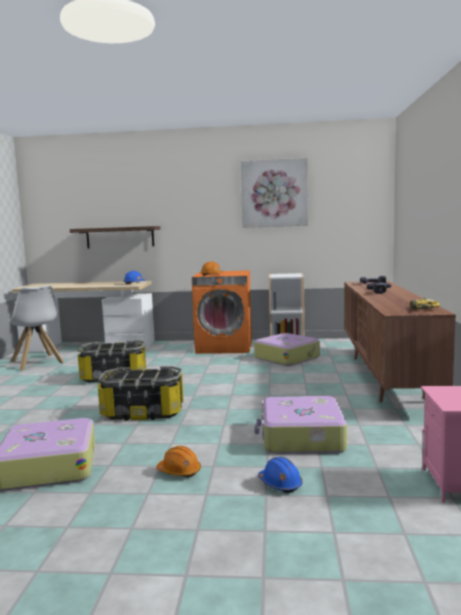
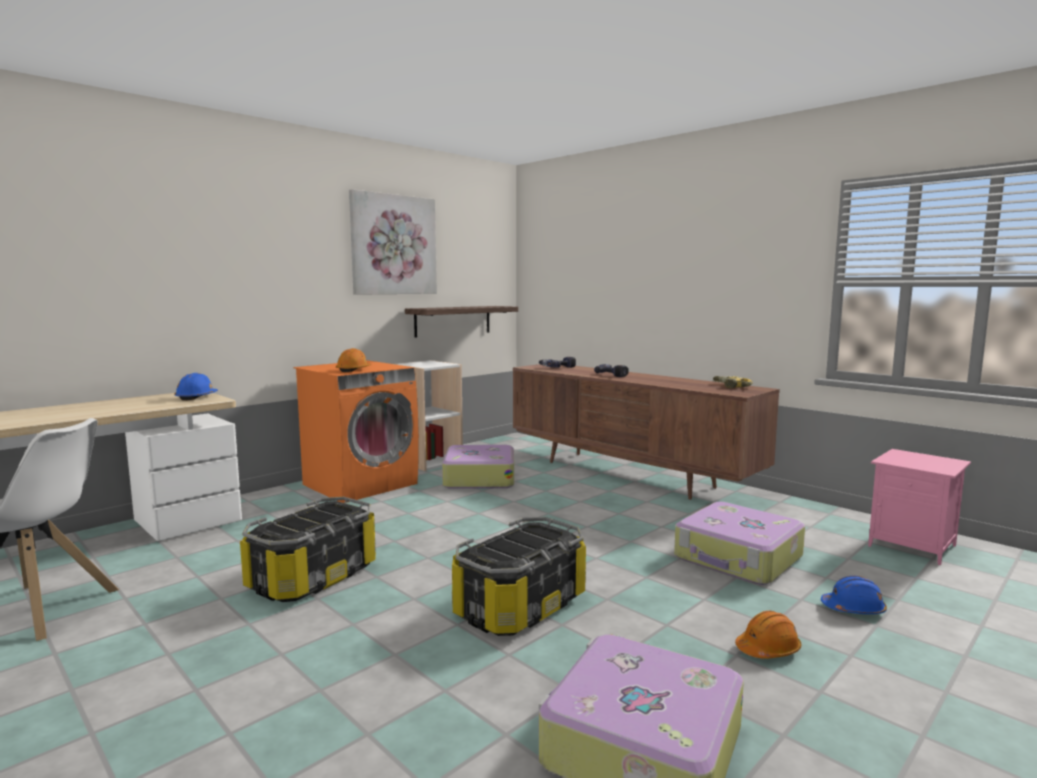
camera: 50 degrees left, 0 degrees up
shelf [70,226,161,248] -> shelf moved to [405,306,518,338]

